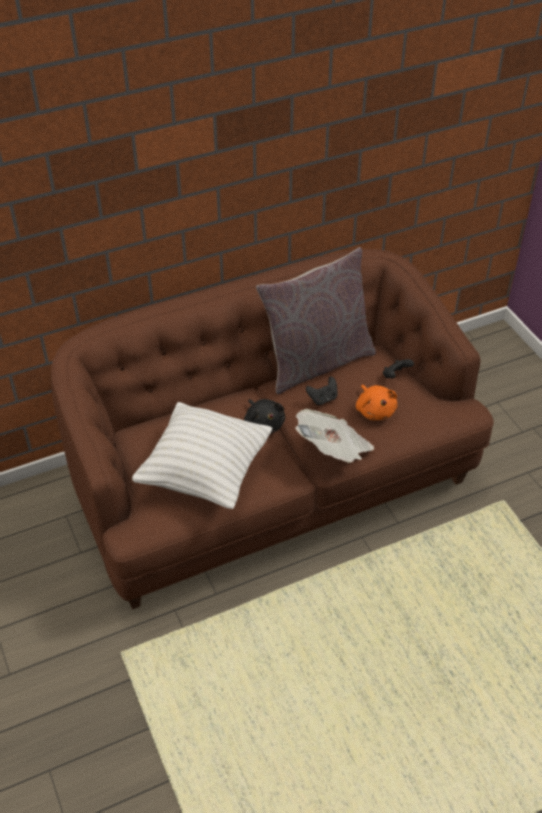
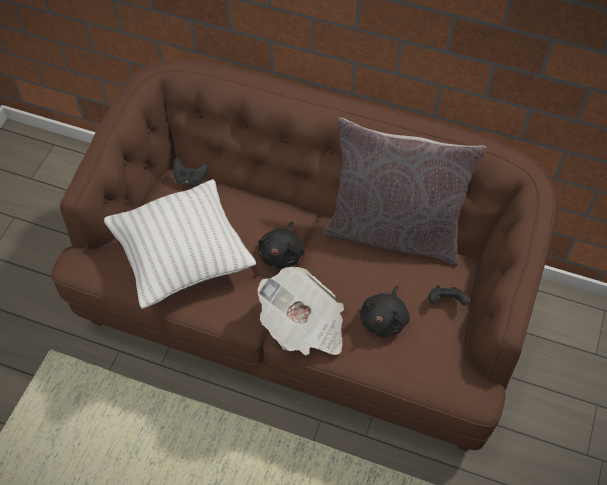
camera: 45 degrees right, 10 degrees up
black game controller [306,377,338,405] -> black game controller moved to [173,157,208,186]
orange plush toy [356,385,397,420] -> black plush toy [360,285,410,337]

